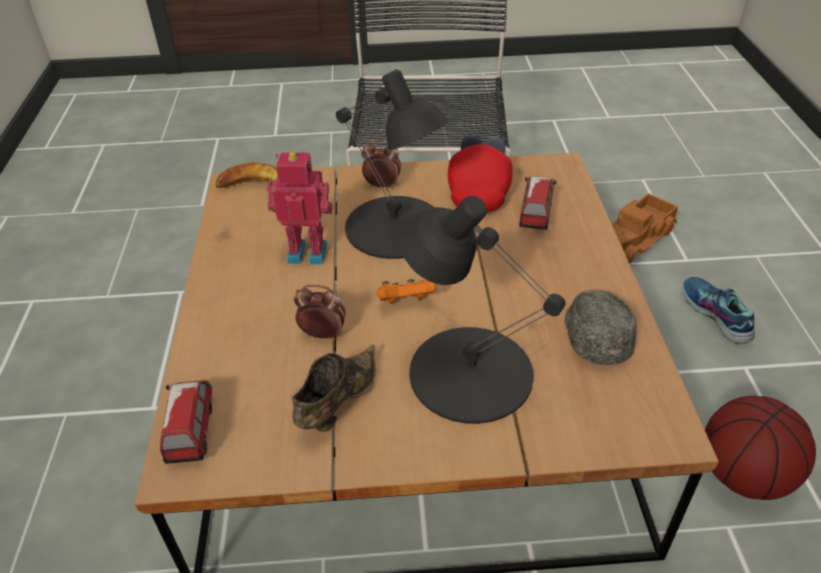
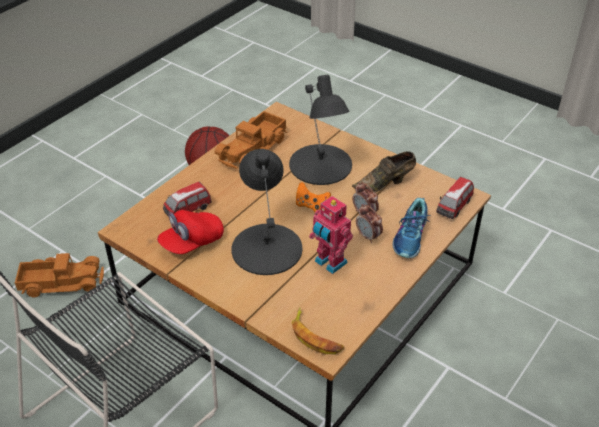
camera: 140 degrees left, 0 degrees up
alarm clock [361,140,401,189] -> alarm clock moved to [356,205,383,243]
grey cap [565,290,637,365] -> toy truck [215,111,287,169]
shoe [683,277,755,344] -> shoe moved to [392,198,432,258]

